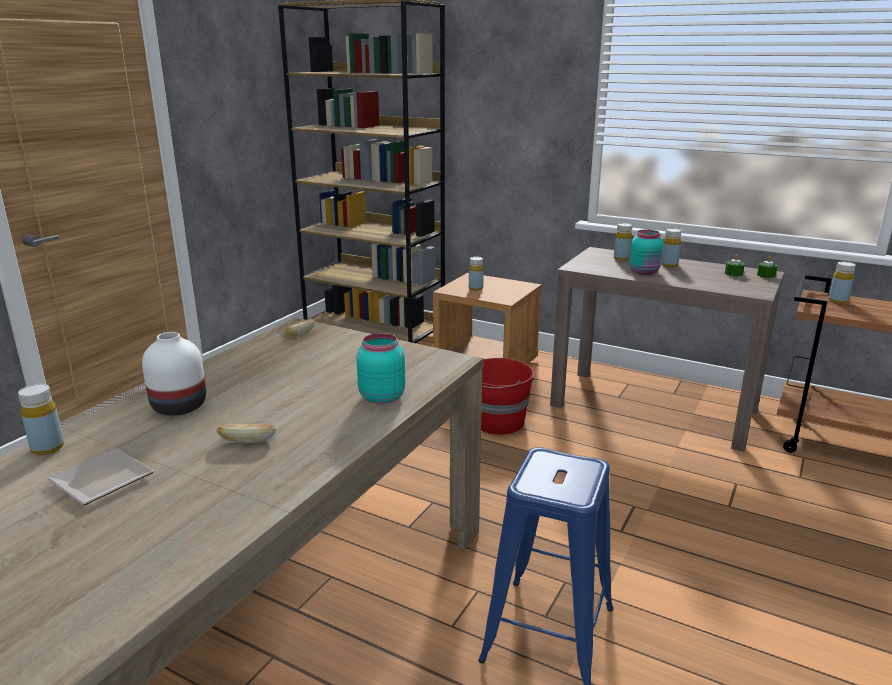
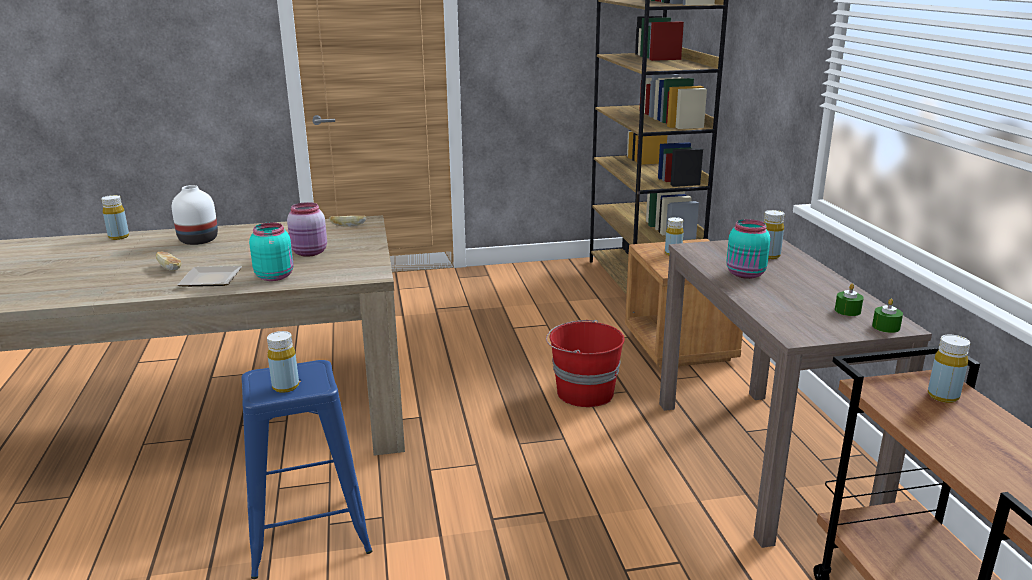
camera: 50 degrees right, 0 degrees up
plate [47,448,154,505] -> plate moved to [177,266,242,287]
yellow bottle [661,228,682,267] -> yellow bottle moved to [267,331,299,393]
none -> pink jar [287,202,327,257]

